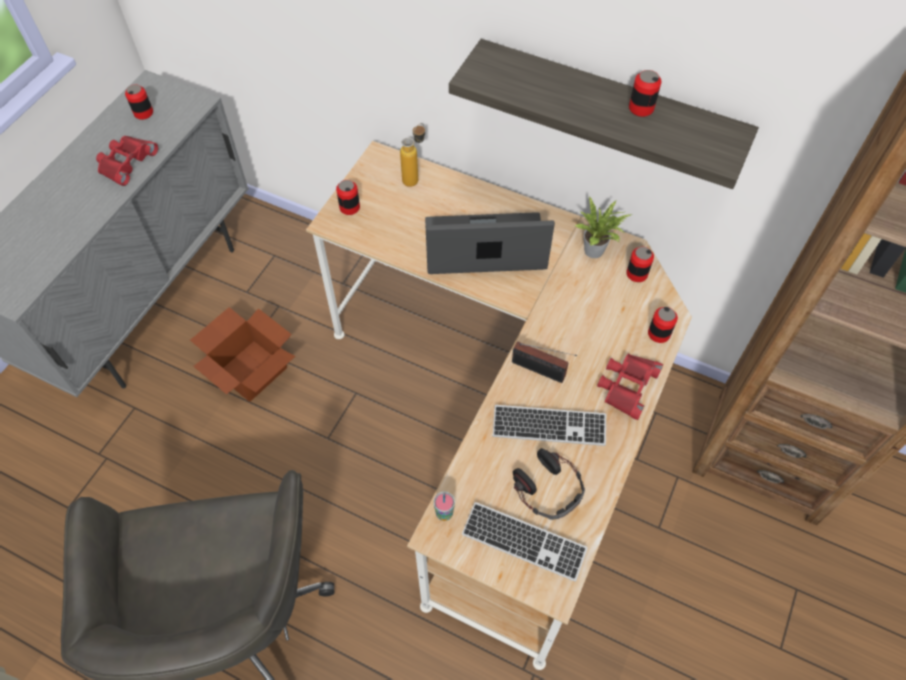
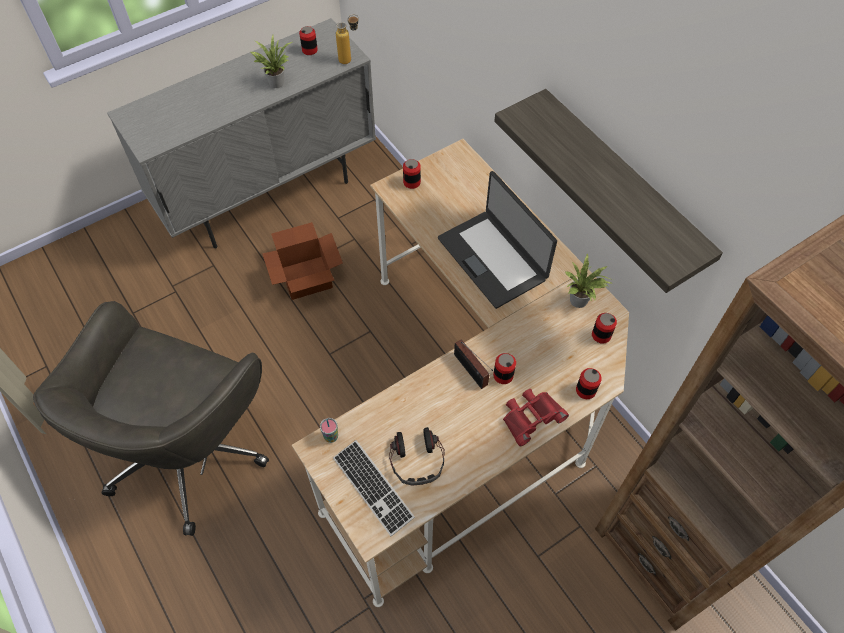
camera: 30 degrees right, 0 degrees up
red binoculars [96,136,158,186] -> potted plant [251,35,292,88]
bottle [400,123,425,187] -> bottle moved to [336,14,359,64]
laptop [425,212,555,274] -> laptop turned 150 degrees counterclockwise [438,171,557,309]
keyboard [493,405,606,446] -> none
can [629,70,662,117] -> can moved to [493,353,516,384]

